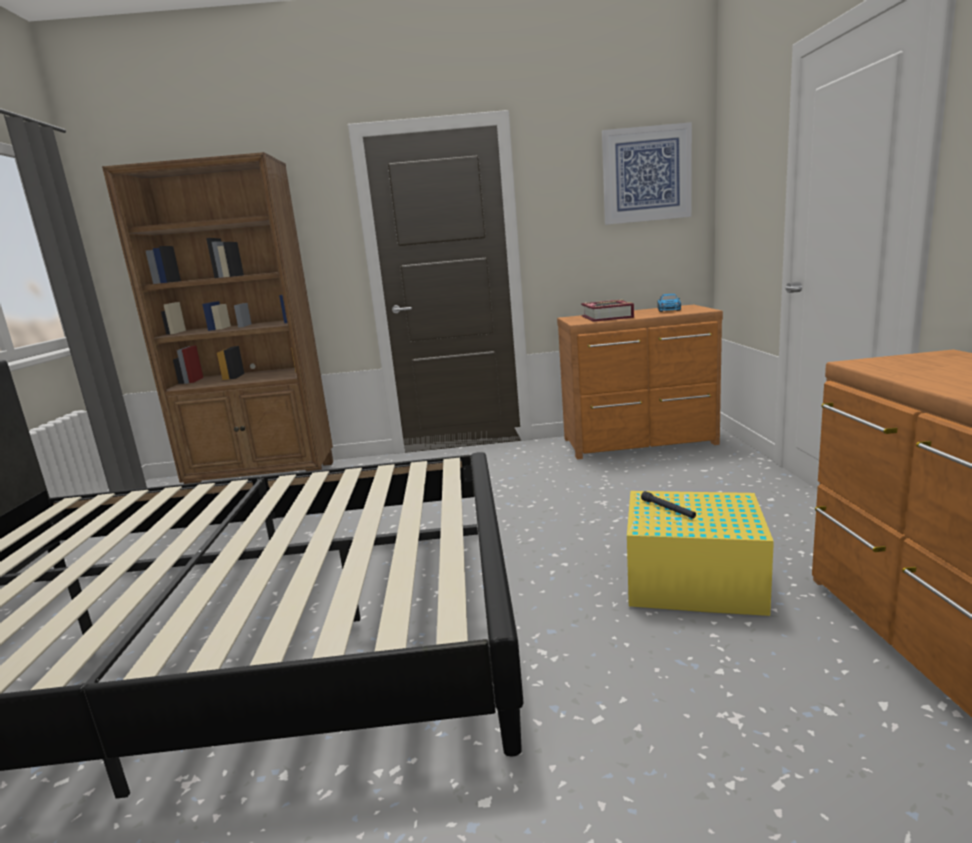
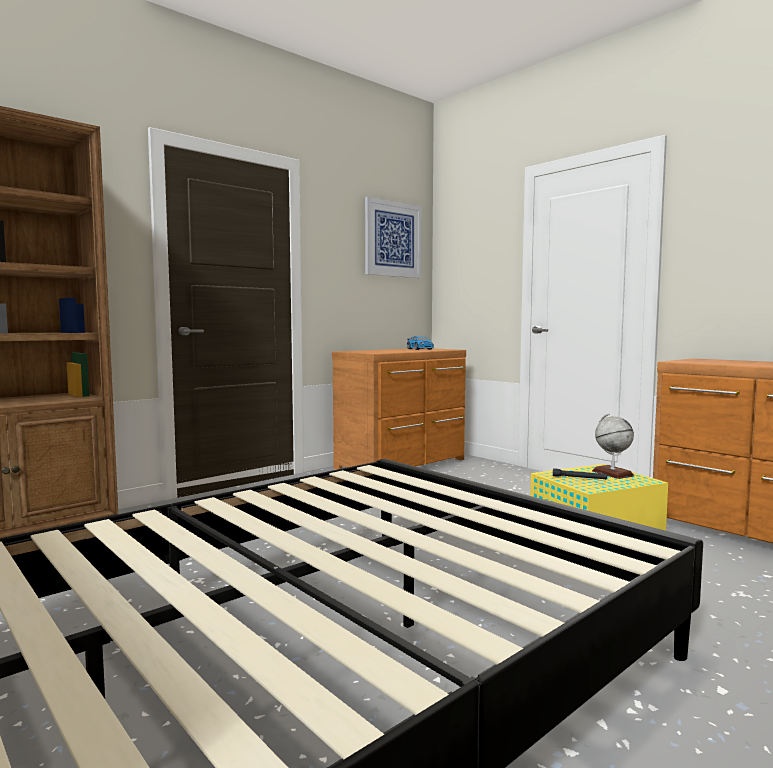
camera: 40 degrees left, 10 degrees down
book [581,300,634,322] -> none
none -> globe [592,413,634,479]

